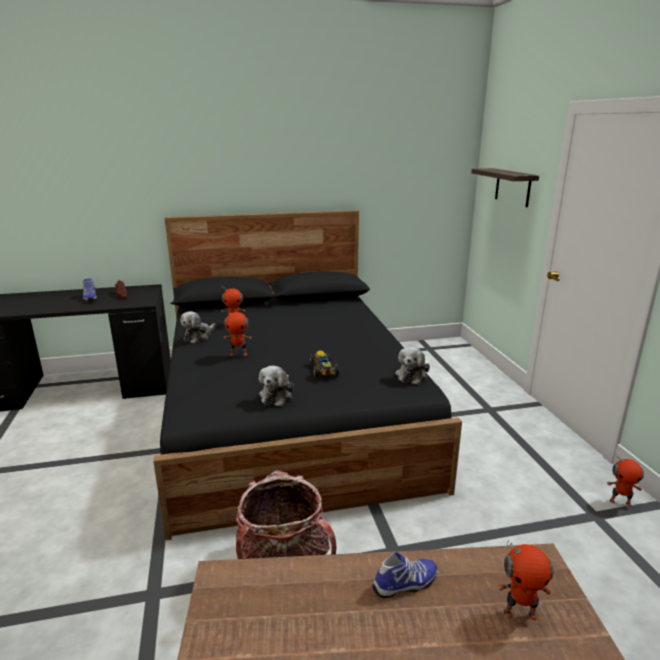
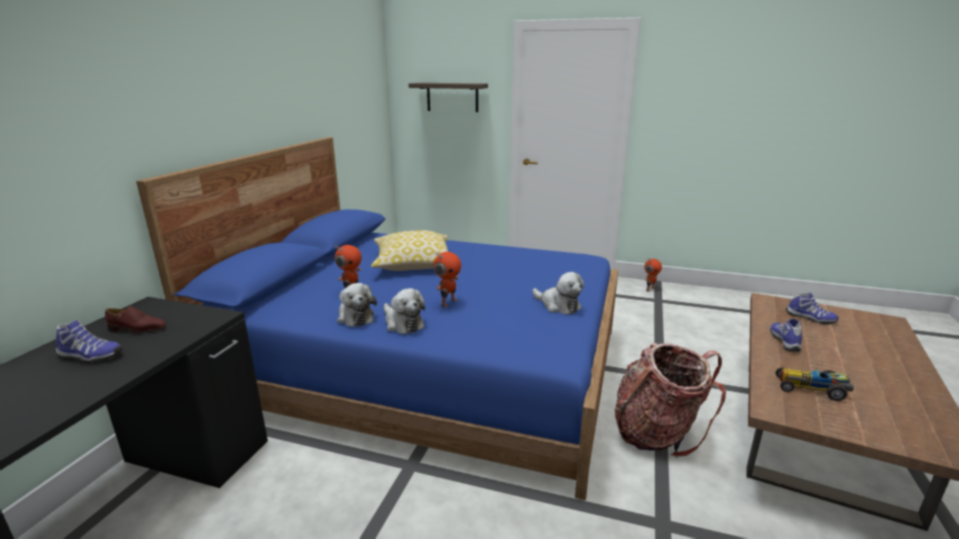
camera: 60 degrees left, 0 degrees up
black bed [153,210,462,540] -> blue bed [136,137,618,500]
toy car [310,350,339,378] -> toy car moved to [776,368,854,401]
plush toy [395,347,430,384] -> plush toy moved to [384,288,425,334]
toy robot [497,540,553,620] -> shoe [786,293,838,324]
none -> pillow [371,230,449,271]

